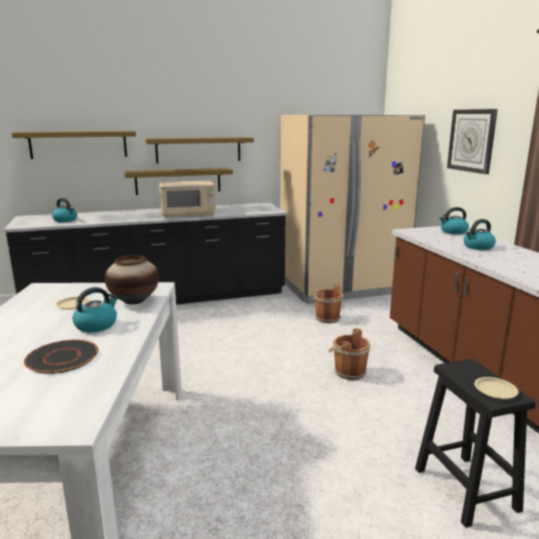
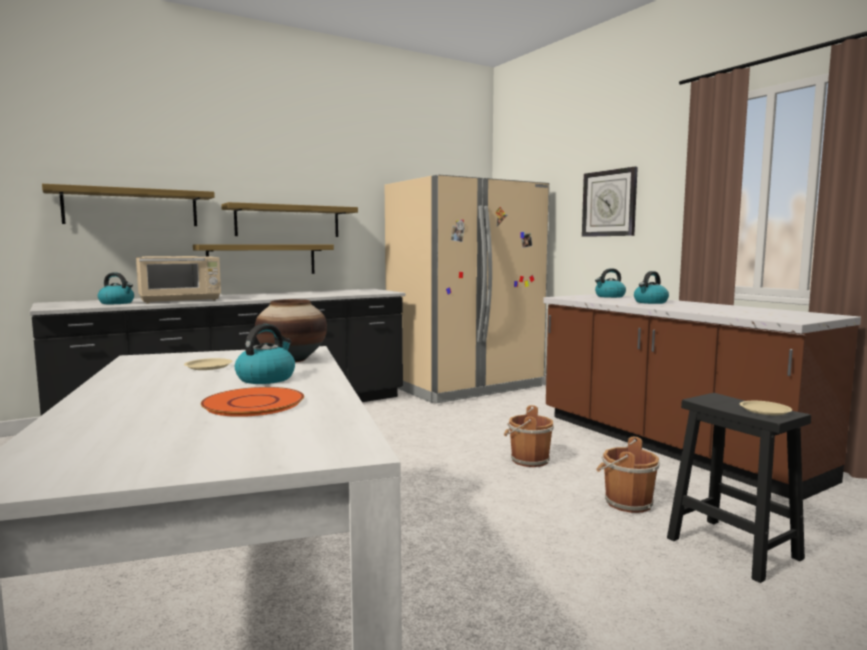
camera: 15 degrees left, 10 degrees down
black plate [24,340,98,374] -> orange plate [201,387,304,417]
beige microwave [159,181,216,218] -> beige microwave moved to [136,256,221,304]
brown bucket [312,284,343,323] -> brown bucket moved to [596,437,660,513]

